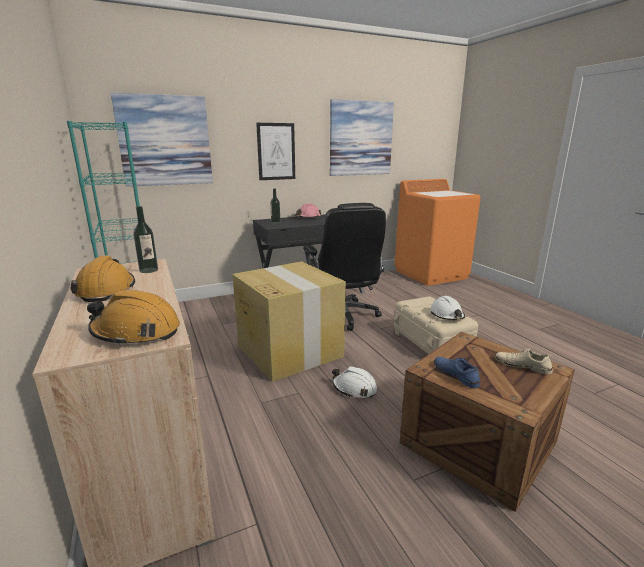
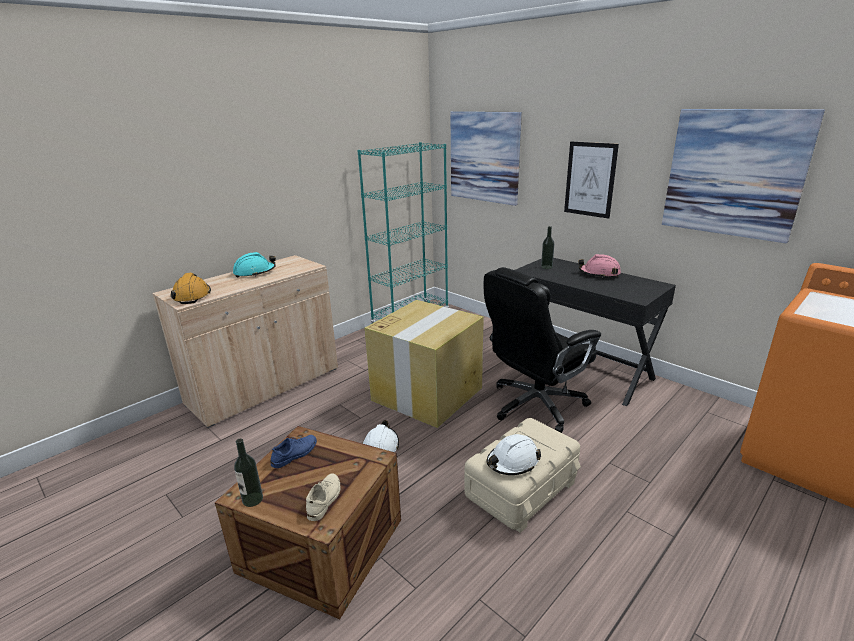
camera: 70 degrees right, 5 degrees up
orange hard hat [71,256,135,302] -> turquoise hard hat [233,252,276,277]
bottle [133,206,158,273] -> bottle moved to [234,439,263,507]

